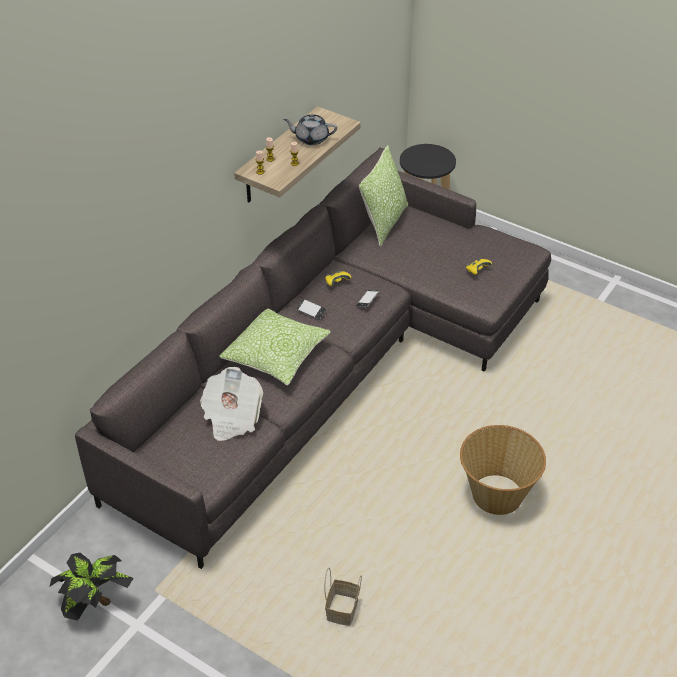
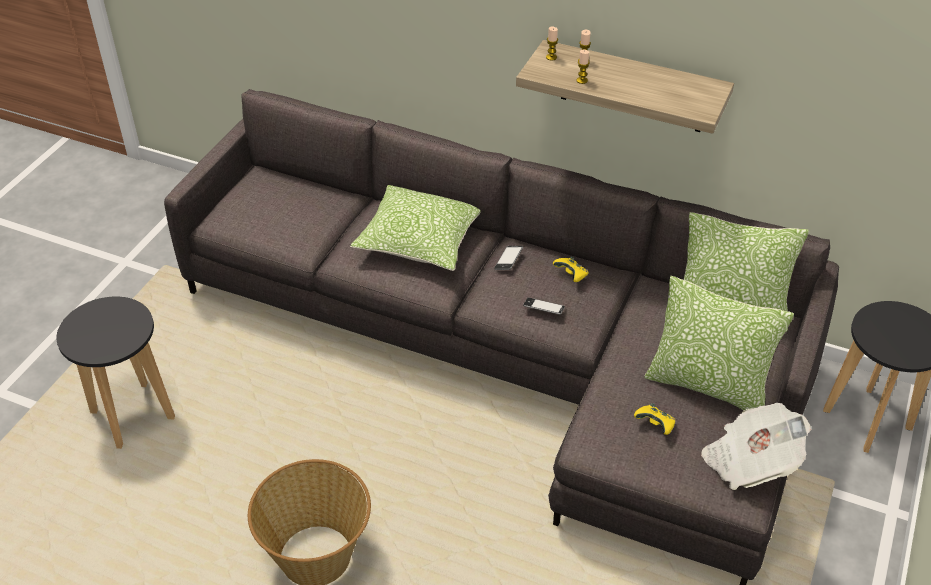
camera: 80 degrees right, 0 degrees up
potted plant [50,553,134,621] -> none
newspaper [200,367,263,441] -> newspaper moved to [701,403,811,490]
grey teapot [283,115,337,145] -> none
basket [325,568,362,626] -> black stool [56,297,175,449]
none -> pillow [644,276,794,410]

